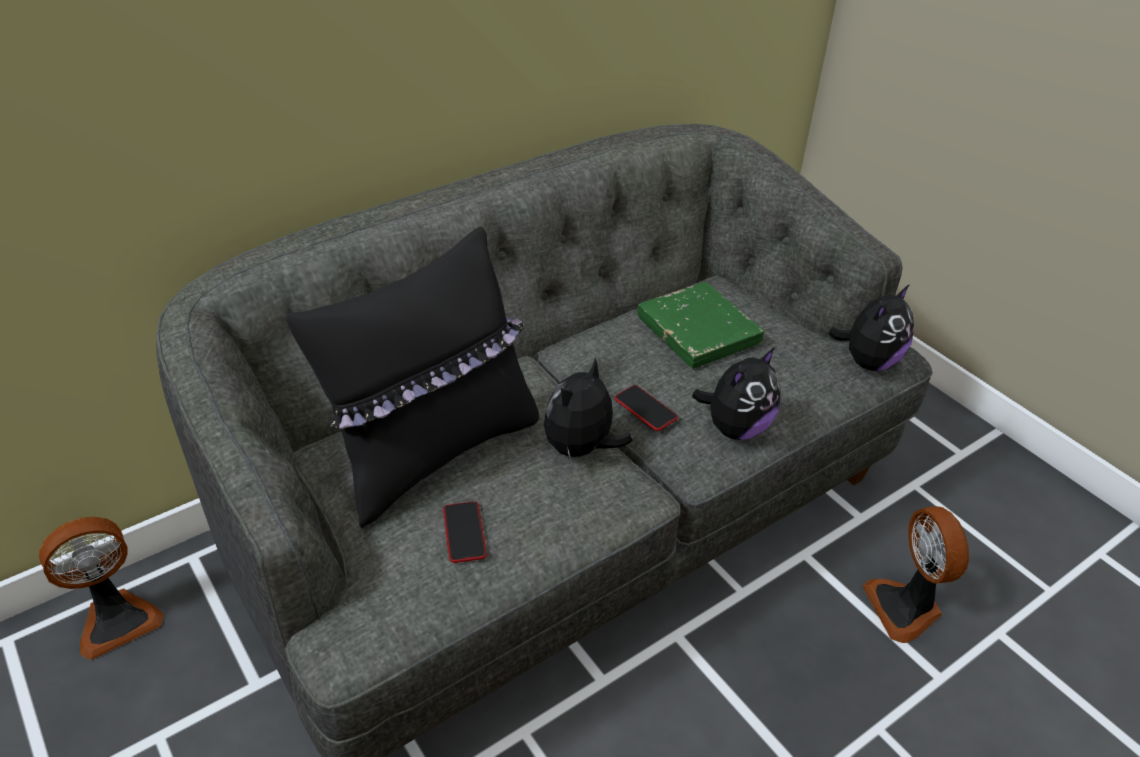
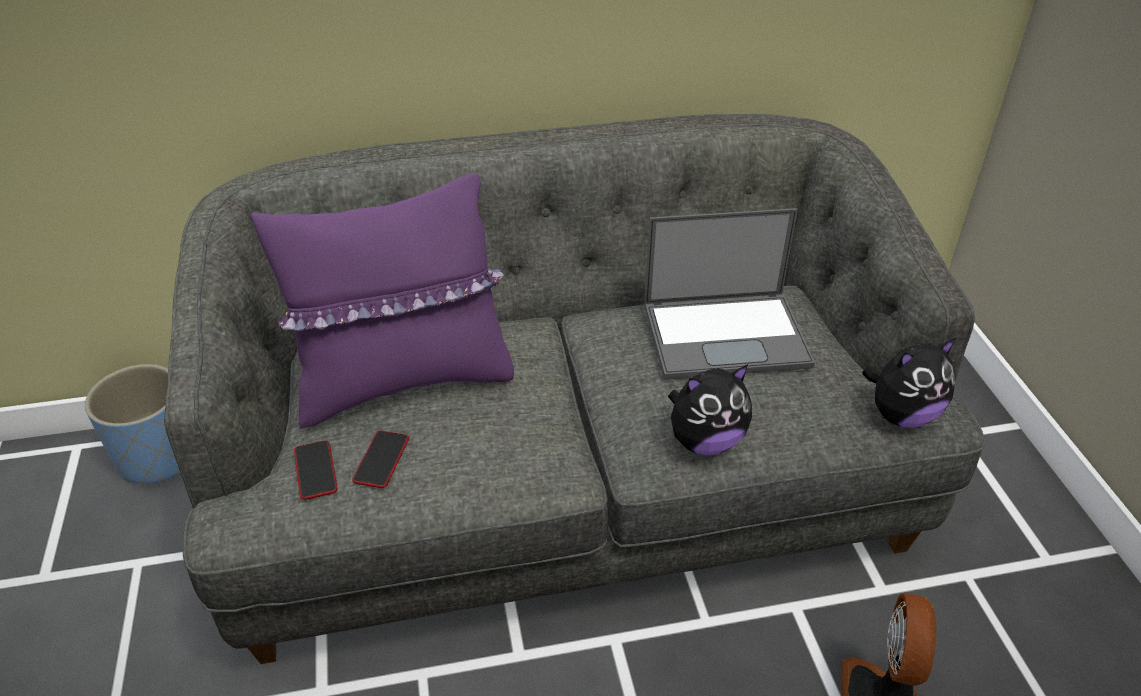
camera: 25 degrees right, 0 degrees up
fan [39,517,164,660] -> blue planter [85,364,181,484]
black pillow [286,227,539,528] -> purple pillow [251,173,514,429]
plush toy [544,357,633,463] -> none
phone [615,385,678,431] -> phone moved to [294,440,337,500]
green book [637,282,764,369] -> laptop [644,208,815,380]

